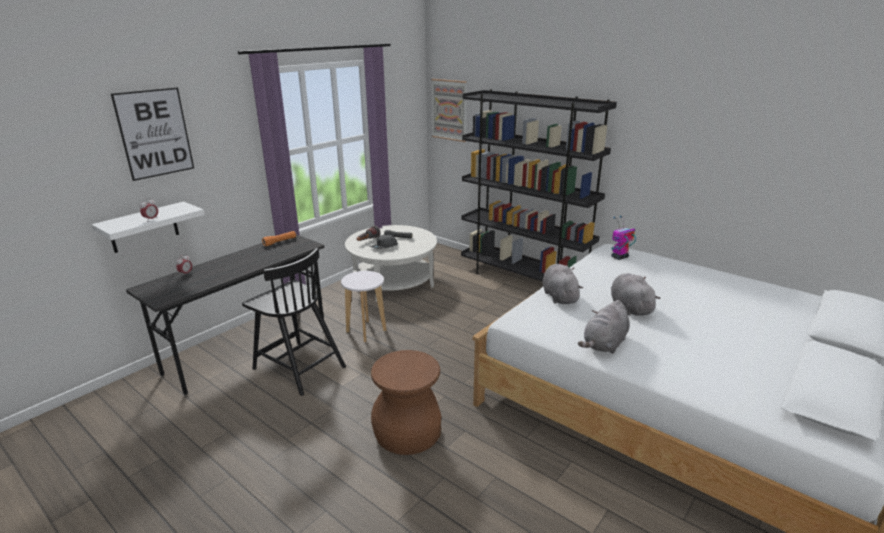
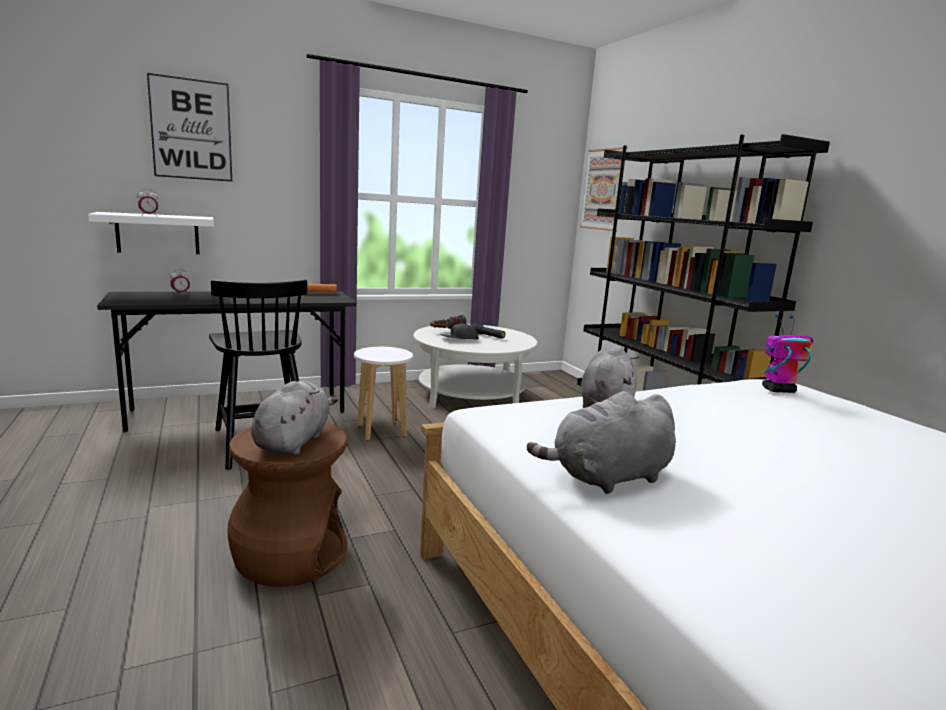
camera: 25 degrees right, 10 degrees down
grey plush toy [611,273,661,316] -> grey plush toy moved to [251,381,338,455]

